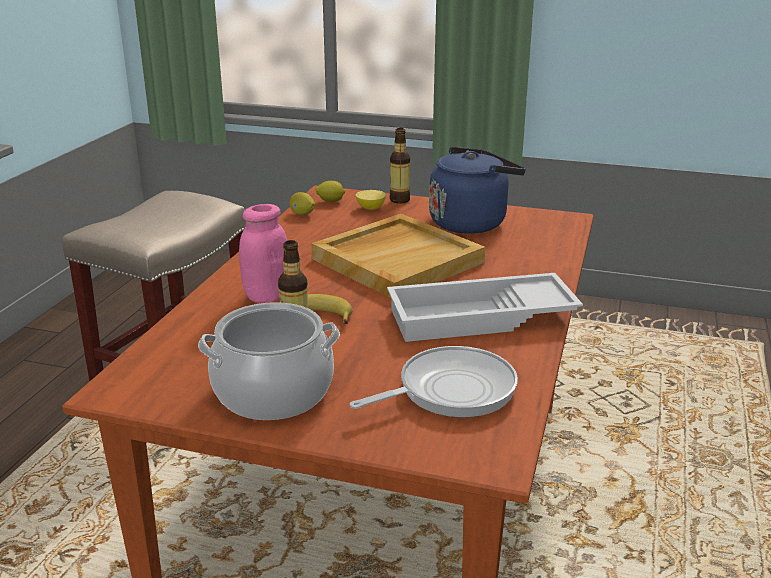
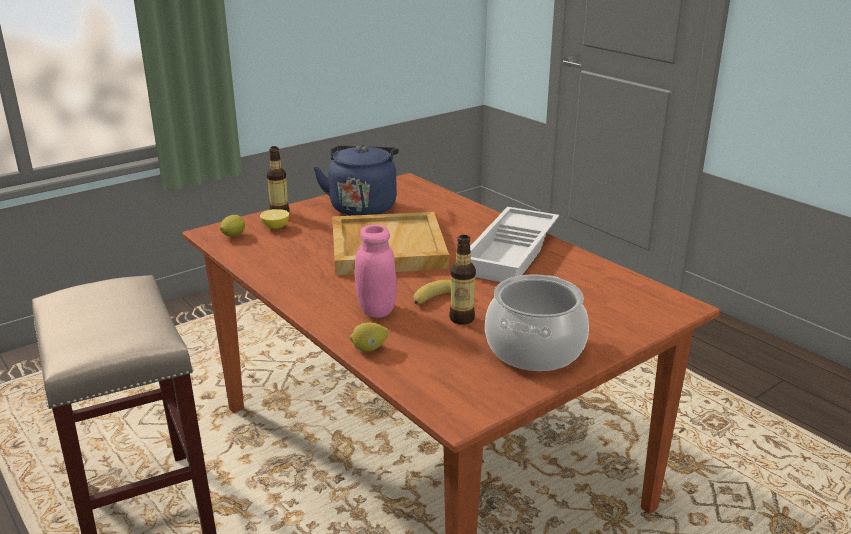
camera: 55 degrees left, 0 degrees up
lemon [290,192,315,215] -> lemon moved to [350,323,389,351]
frying pan [350,346,518,417] -> none

